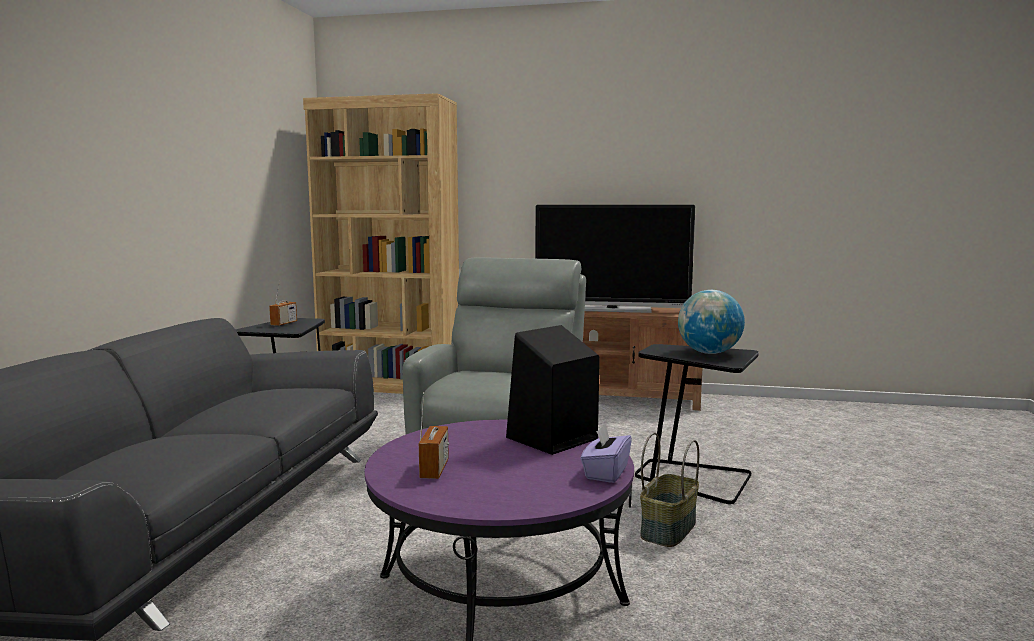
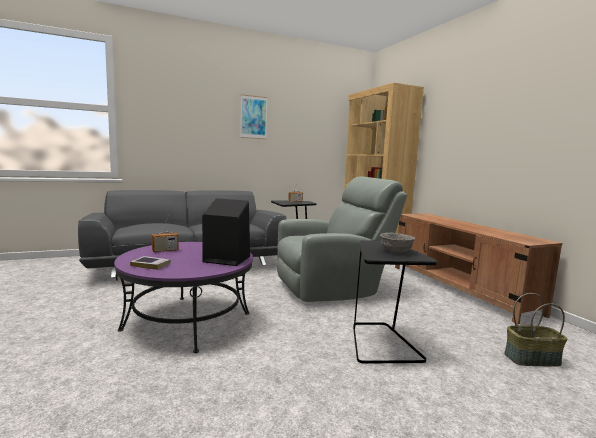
camera: 55 degrees right, 0 degrees up
television [535,205,695,313] -> none
purple tissue box [581,424,632,483] -> none
basket [640,432,699,547] -> basket moved to [505,293,568,367]
globe [678,290,745,354] -> grey bowl [380,233,415,253]
none -> book [130,256,171,270]
none -> picture [240,94,268,139]

